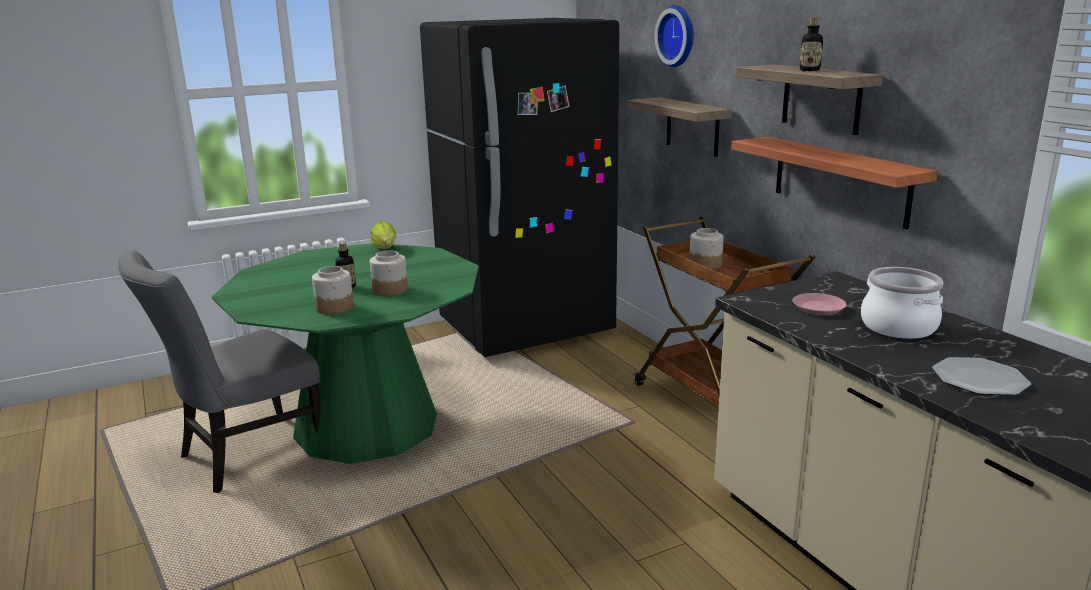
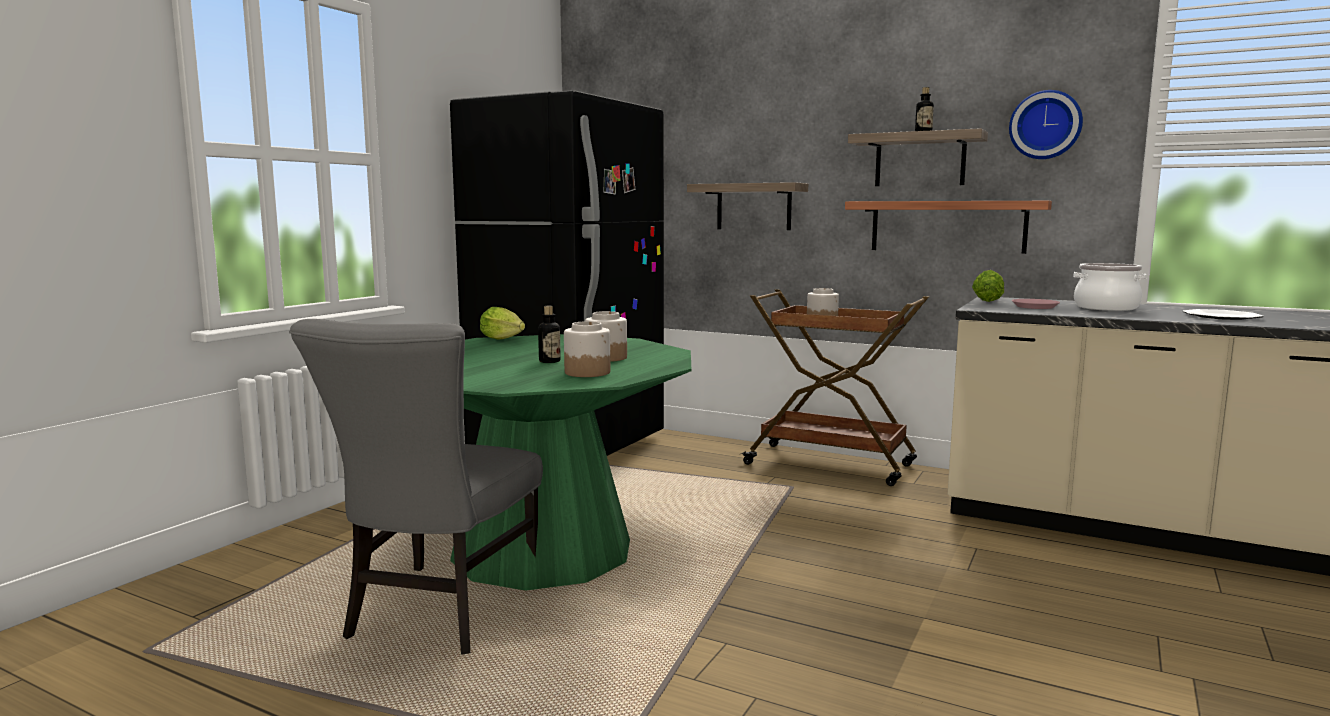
camera: 35 degrees left, 10 degrees down
wall clock [655,5,694,67] -> wall clock moved to [1009,90,1083,159]
none -> lettuce [972,270,1004,302]

